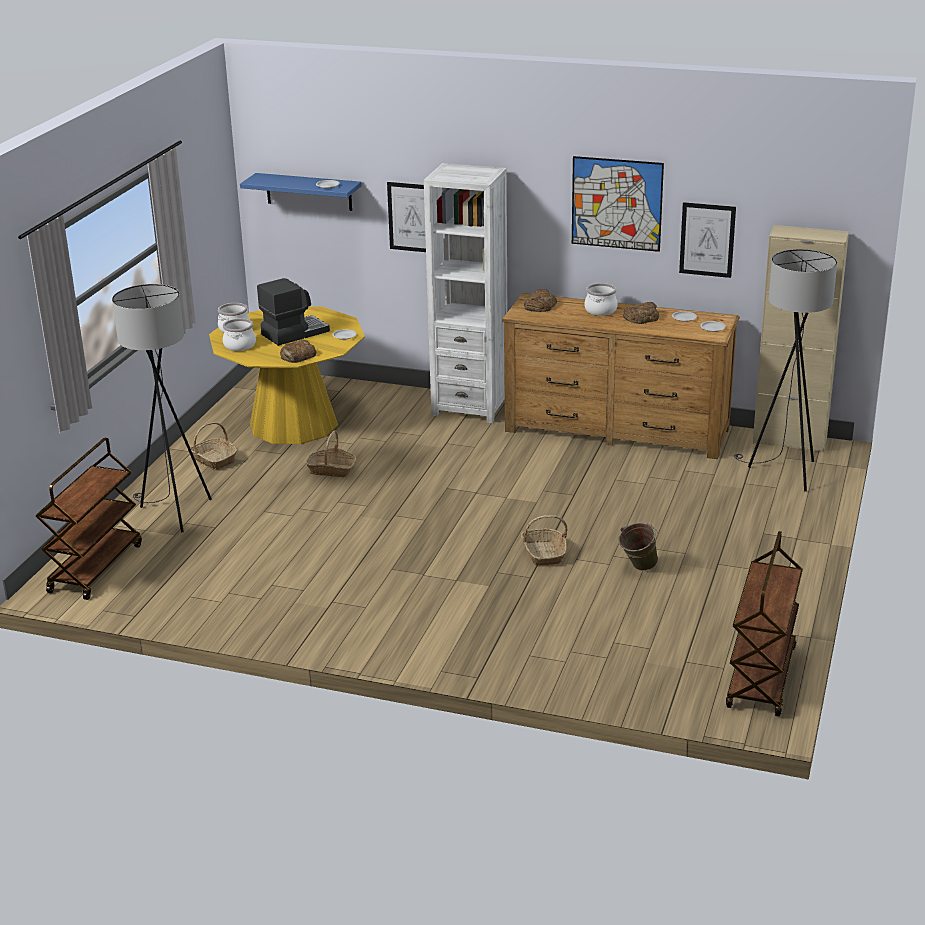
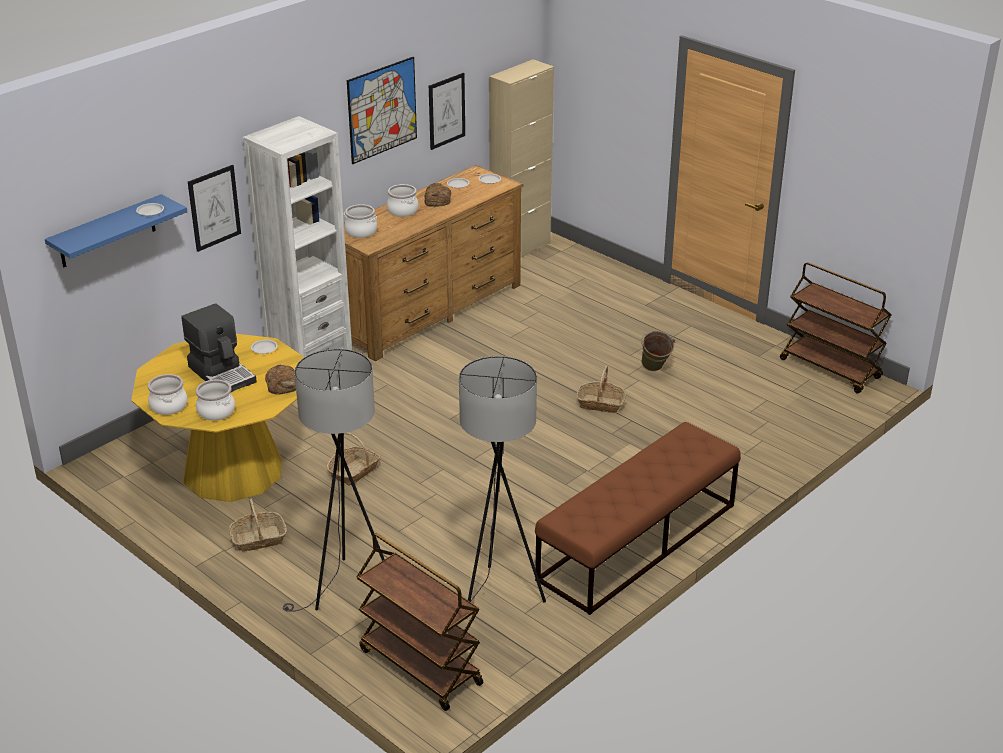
camera: 65 degrees left, 5 degrees up
coffee machine [257,278,330,346] -> coffee machine turned 150 degrees clockwise [181,303,257,392]
bread [524,289,557,312] -> cooking pot [344,204,377,238]
grey floor lamp [734,249,837,491] -> grey floor lamp moved to [459,356,546,619]
none -> brown bench [535,422,741,615]

